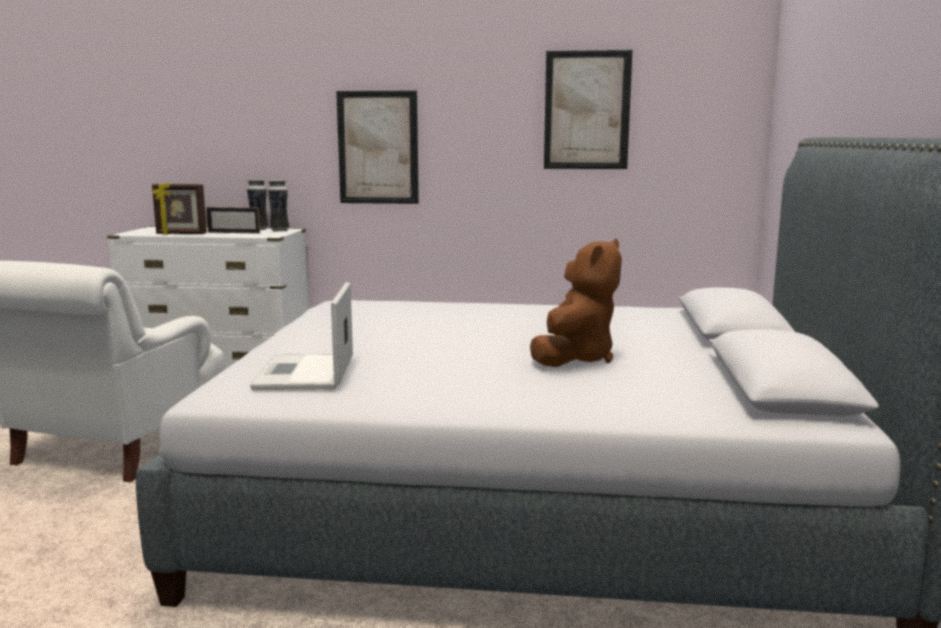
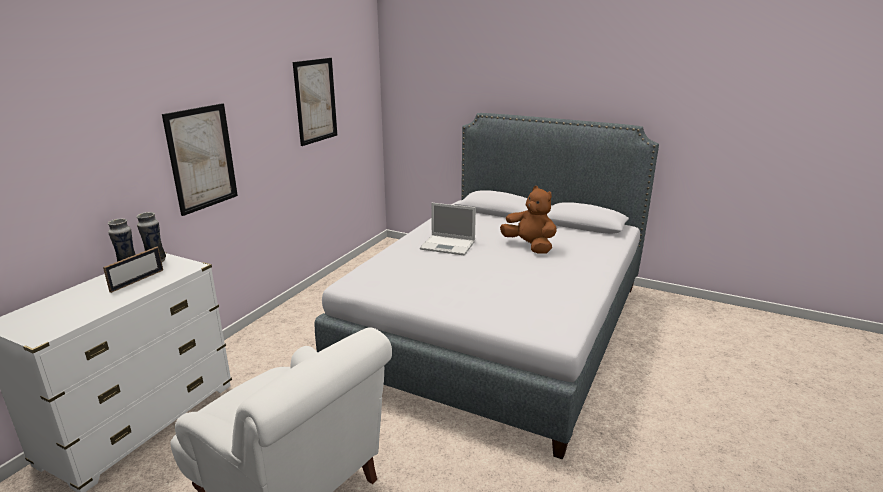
camera: 70 degrees left, 10 degrees up
picture frame [152,182,207,234] -> none
laptop [250,282,353,390] -> laptop moved to [420,203,476,256]

